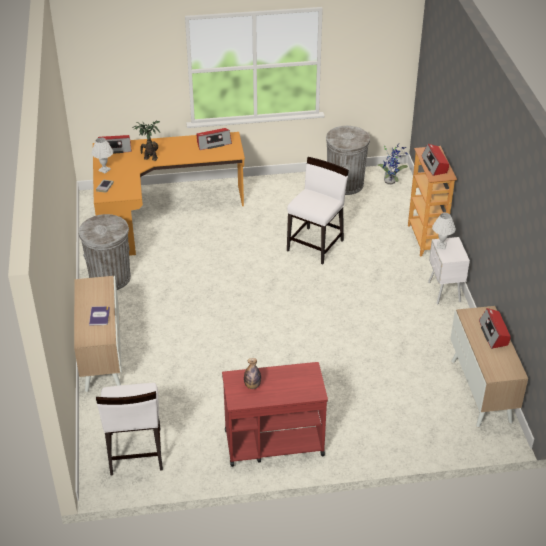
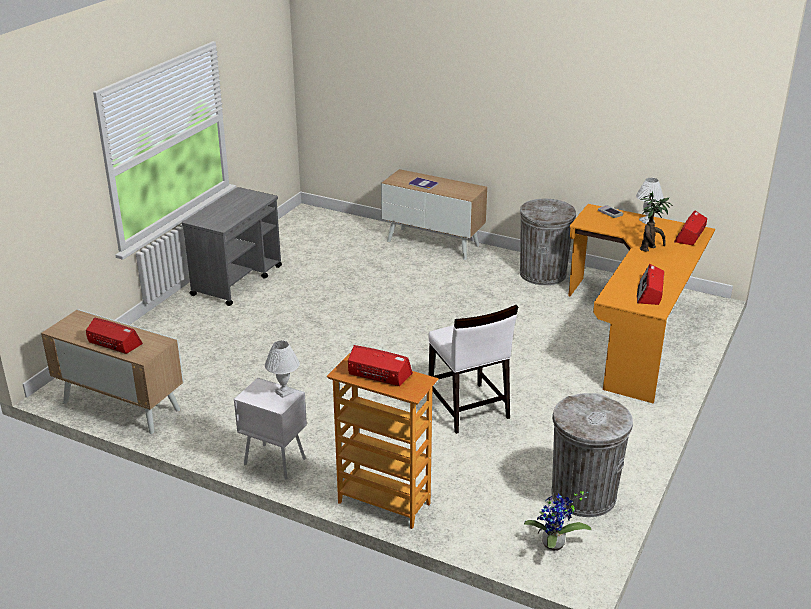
camera: 125 degrees right, 10 degrees down
white chair [96,383,163,476] -> none
red cart [222,362,328,467] -> grey cart [182,187,282,306]
bottle [244,358,261,389] -> none

